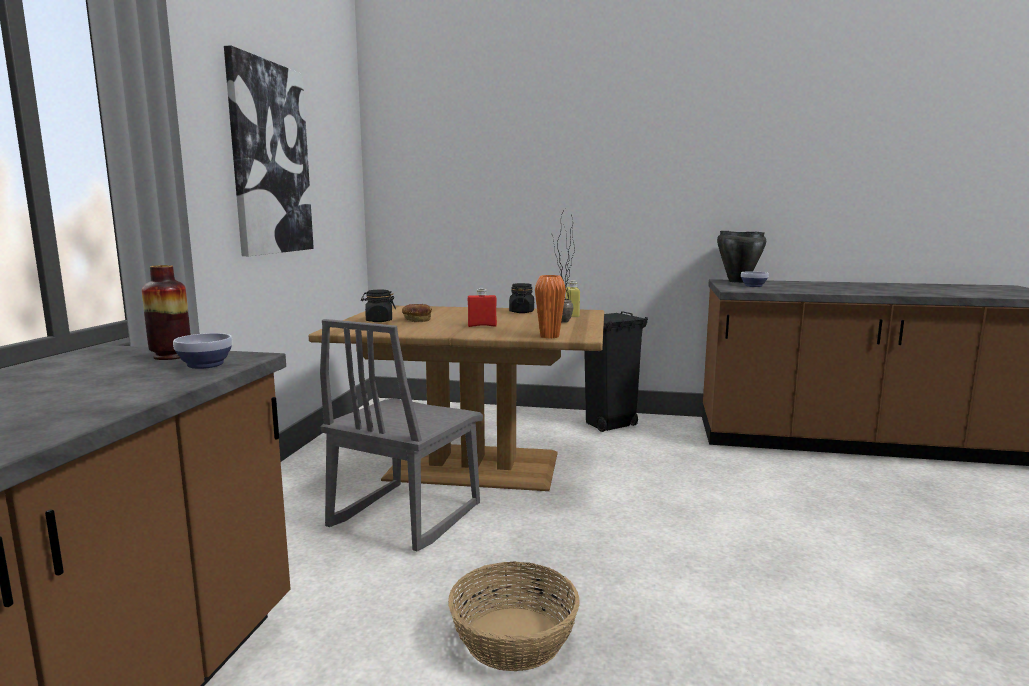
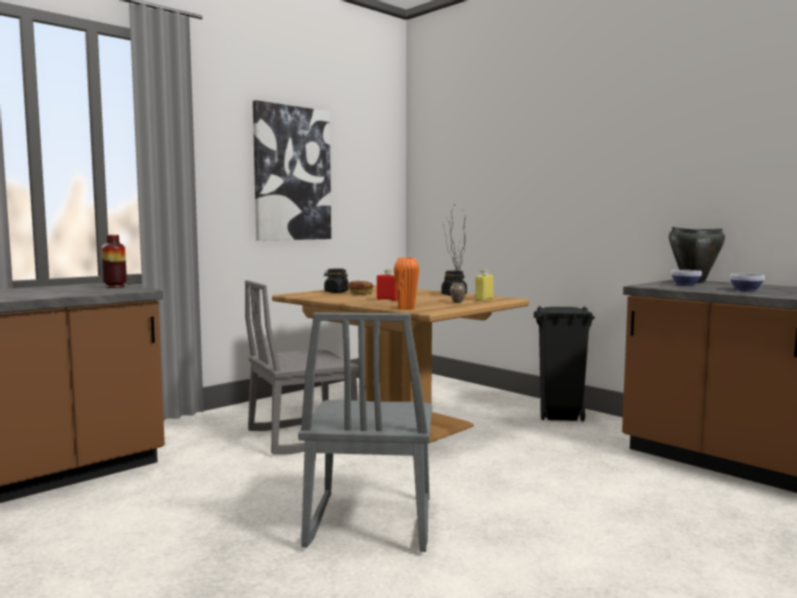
camera: 35 degrees right, 5 degrees down
bowl [173,333,232,369] -> bowl moved to [730,274,764,291]
basket [448,561,580,671] -> none
none -> grey chair [298,312,432,552]

